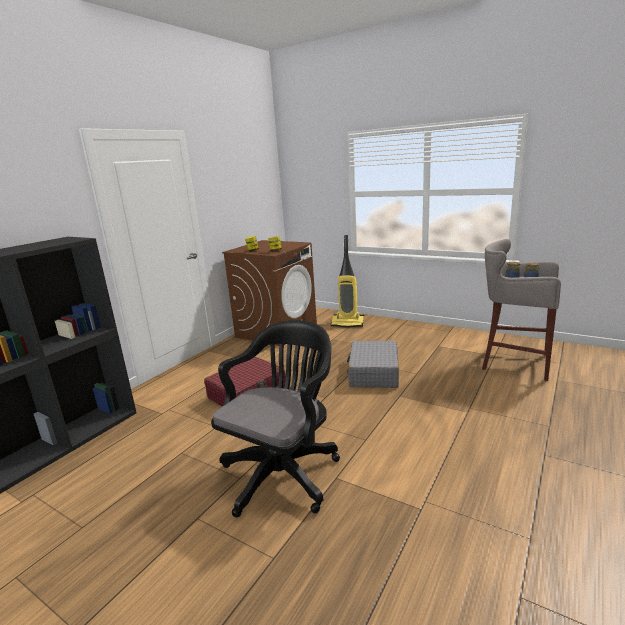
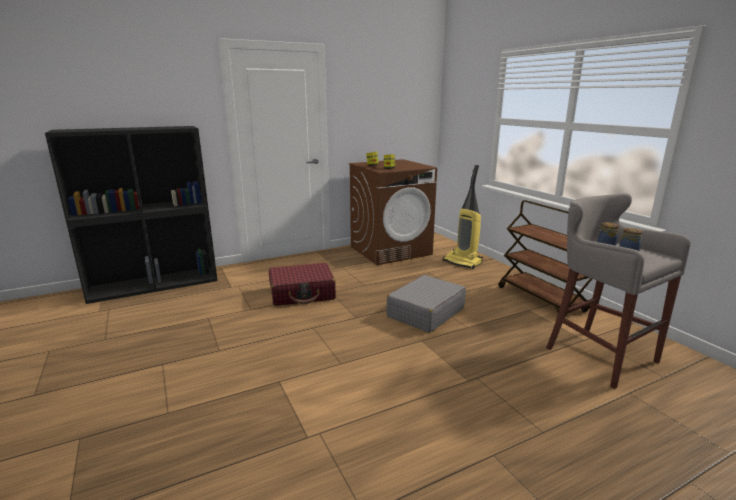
camera: 30 degrees right, 0 degrees up
black office chair [211,320,340,517] -> none
none -> brown cart [498,200,592,316]

